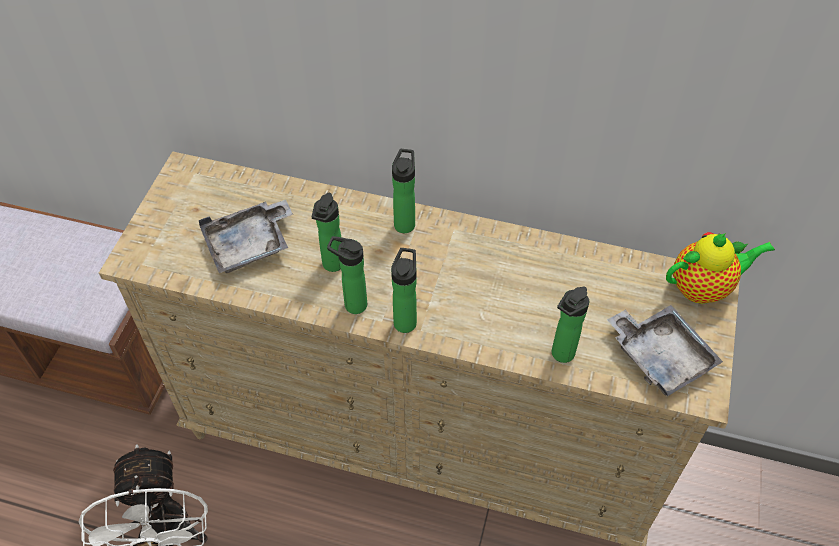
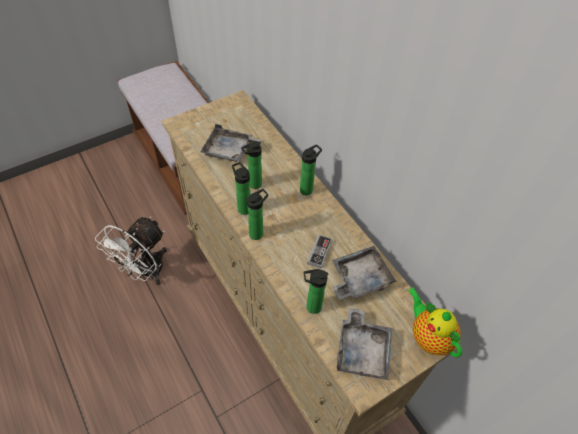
camera: 40 degrees right, 0 degrees up
teapot [666,232,775,304] -> teapot turned 150 degrees counterclockwise [407,287,462,358]
none -> game controller [307,234,332,269]
none -> grey tray [332,246,396,300]

